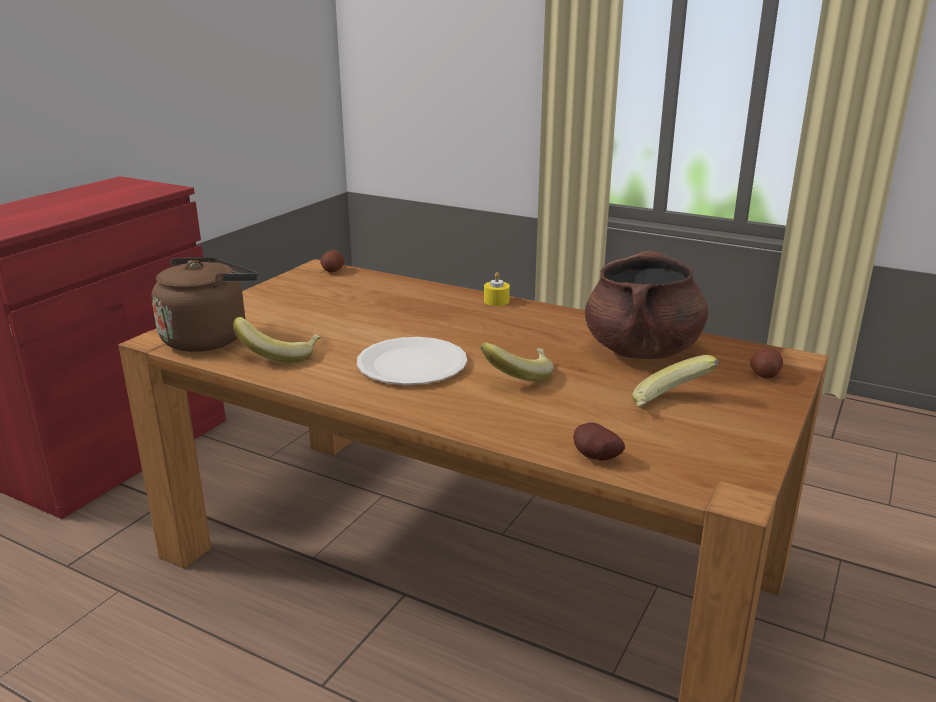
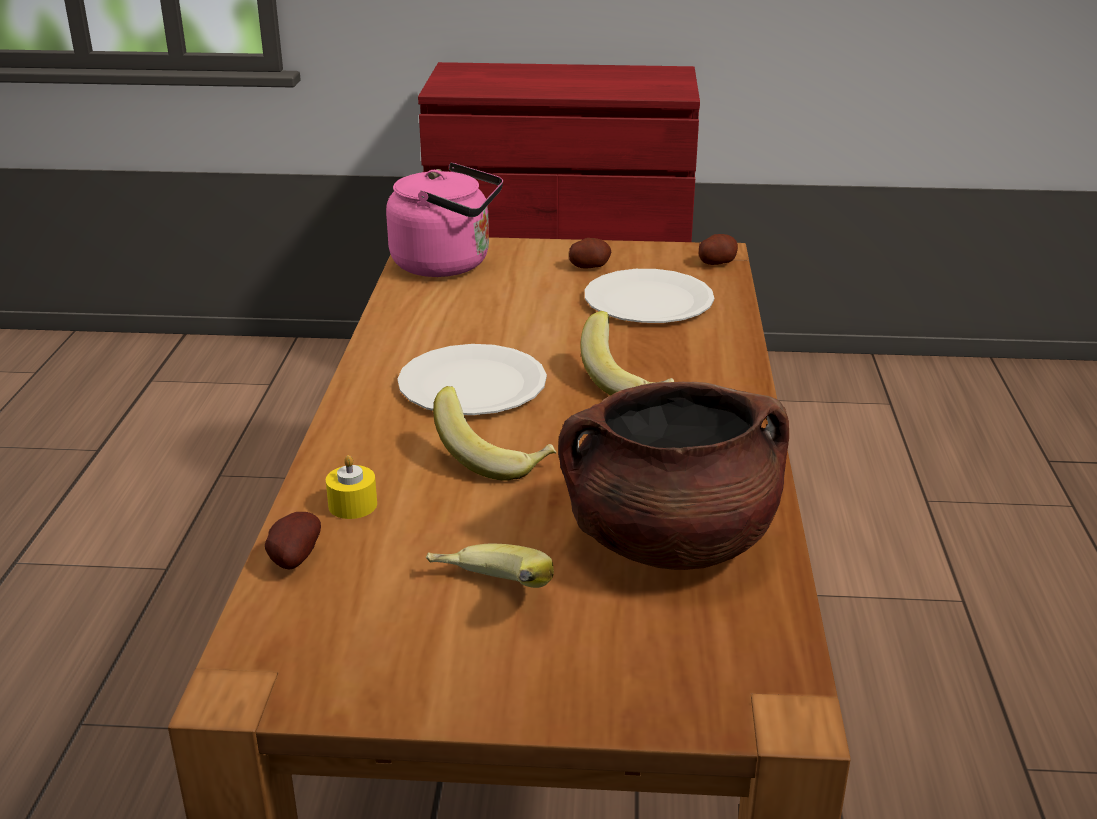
camera: 65 degrees right, 5 degrees up
brown kettle [152,257,258,352] -> pink kettle [386,163,503,277]
banana [233,317,321,363] -> banana moved to [580,311,674,395]
yellow candle [484,272,510,306] -> yellow candle moved to [326,455,377,519]
potato [750,347,783,379] -> potato moved to [569,238,611,269]
none -> white plate [585,269,714,323]

